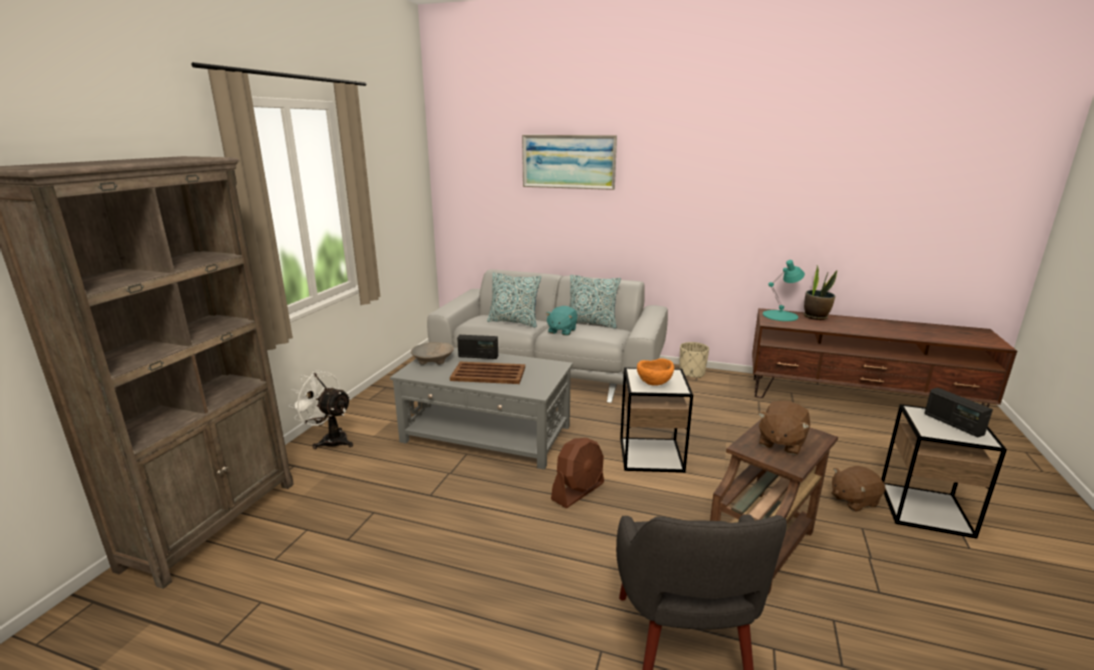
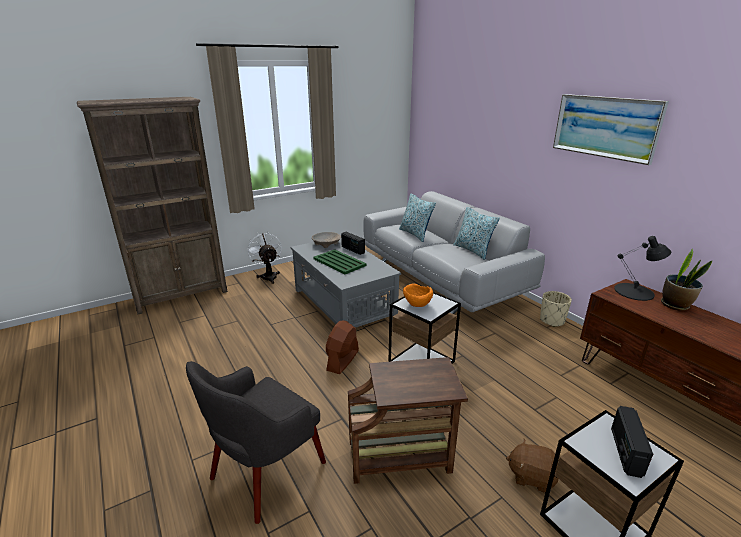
camera: 40 degrees right, 5 degrees up
brown tray [450,362,525,384] -> green tray [313,249,366,274]
picture [522,135,617,190] -> picture moved to [553,94,669,165]
turquoise plush toy [546,306,577,336] -> none
brown fan [551,438,604,508] -> brown fan turned 120 degrees clockwise [326,320,359,374]
brown plush toy [758,401,810,455] -> none
turquoise table lamp [763,260,805,321] -> black table lamp [614,236,671,301]

